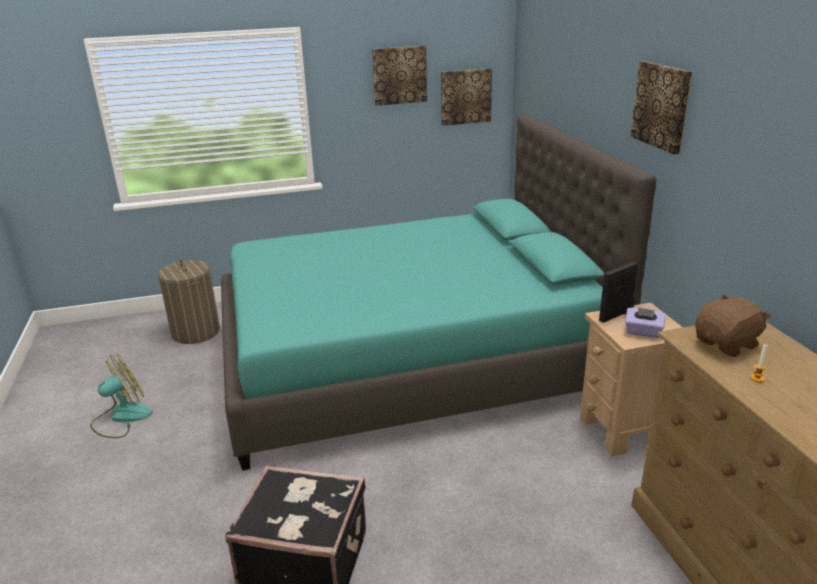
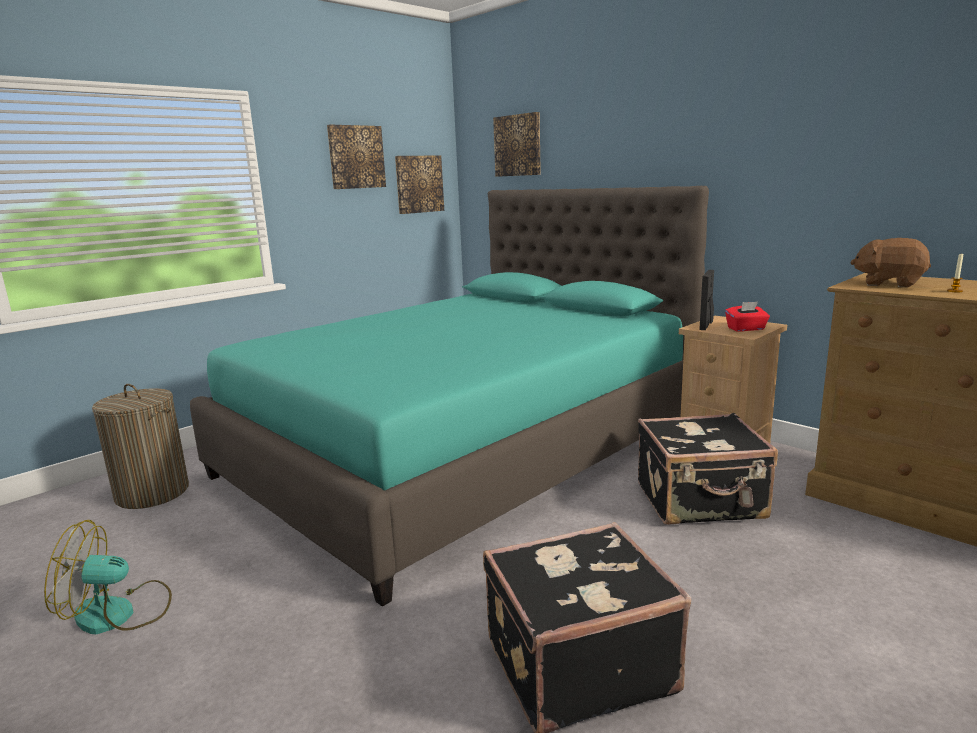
camera: 30 degrees left, 10 degrees down
fan [90,354,153,438] -> fan turned 120 degrees counterclockwise [44,520,172,634]
purple tissue box [625,307,666,338] -> red tissue box [725,301,770,332]
picture [630,61,692,155] -> picture moved to [493,112,541,177]
brown plush toy [695,294,771,357] -> brown plush toy turned 90 degrees counterclockwise [850,238,931,287]
none -> black suitcase [638,413,778,525]

